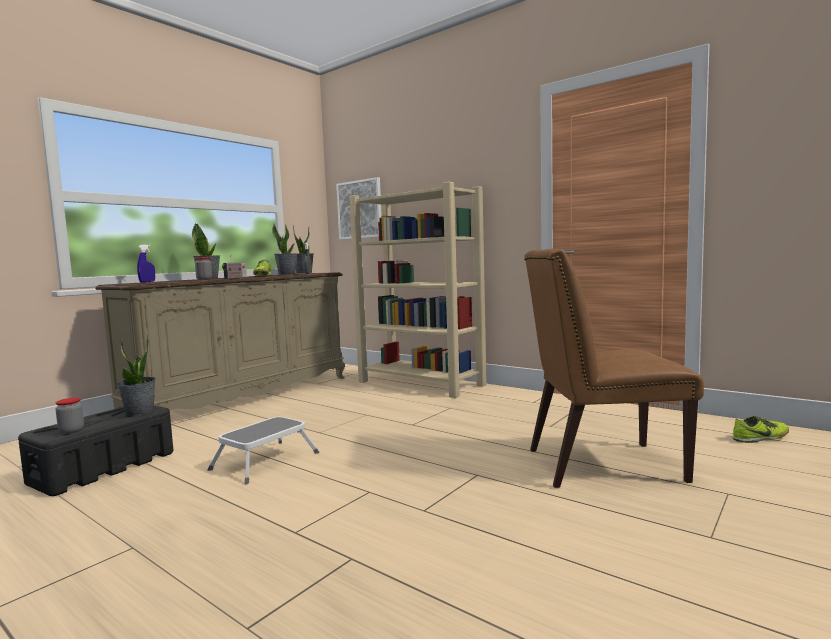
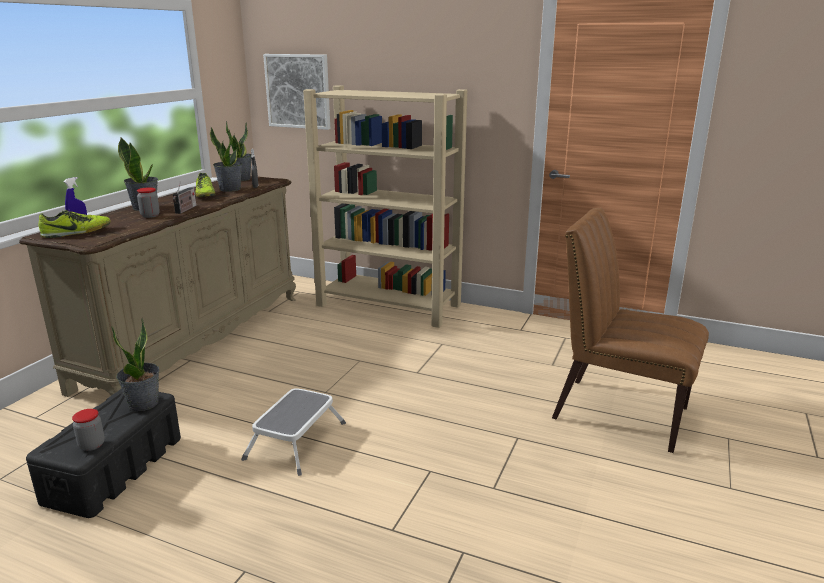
camera: 15 degrees left, 15 degrees up
brown chair [524,249,704,488] -> brown chair turned 45 degrees clockwise [552,208,709,453]
shoe [733,416,789,443] -> shoe moved to [39,210,111,238]

